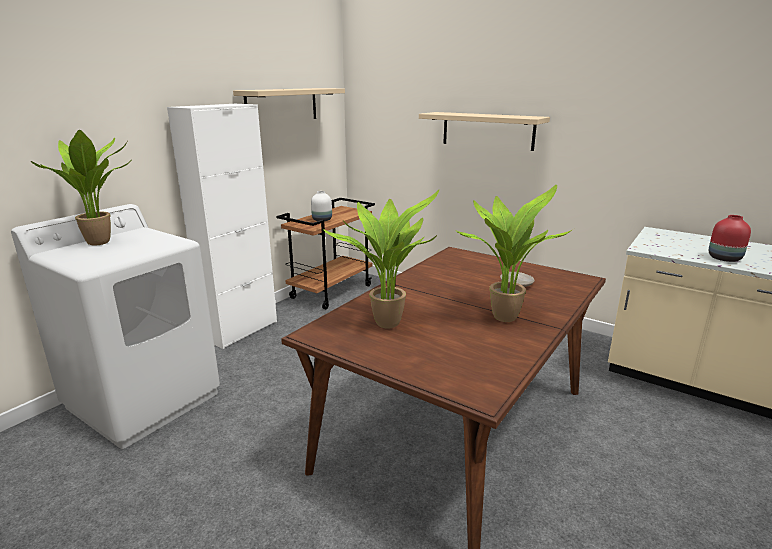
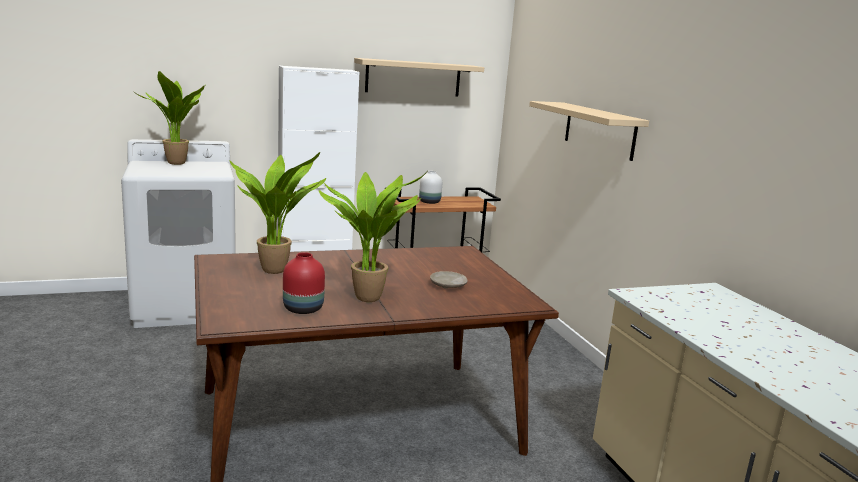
camera: 35 degrees right, 5 degrees down
red vase [709,215,751,262] -> red vase moved to [283,252,325,314]

